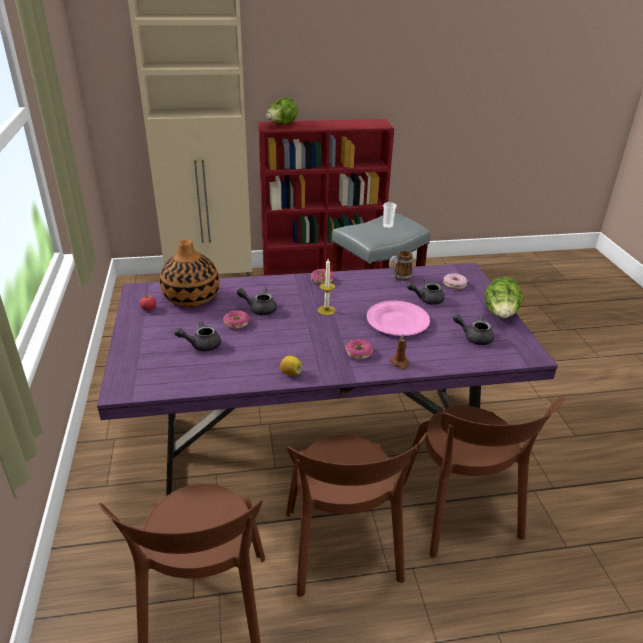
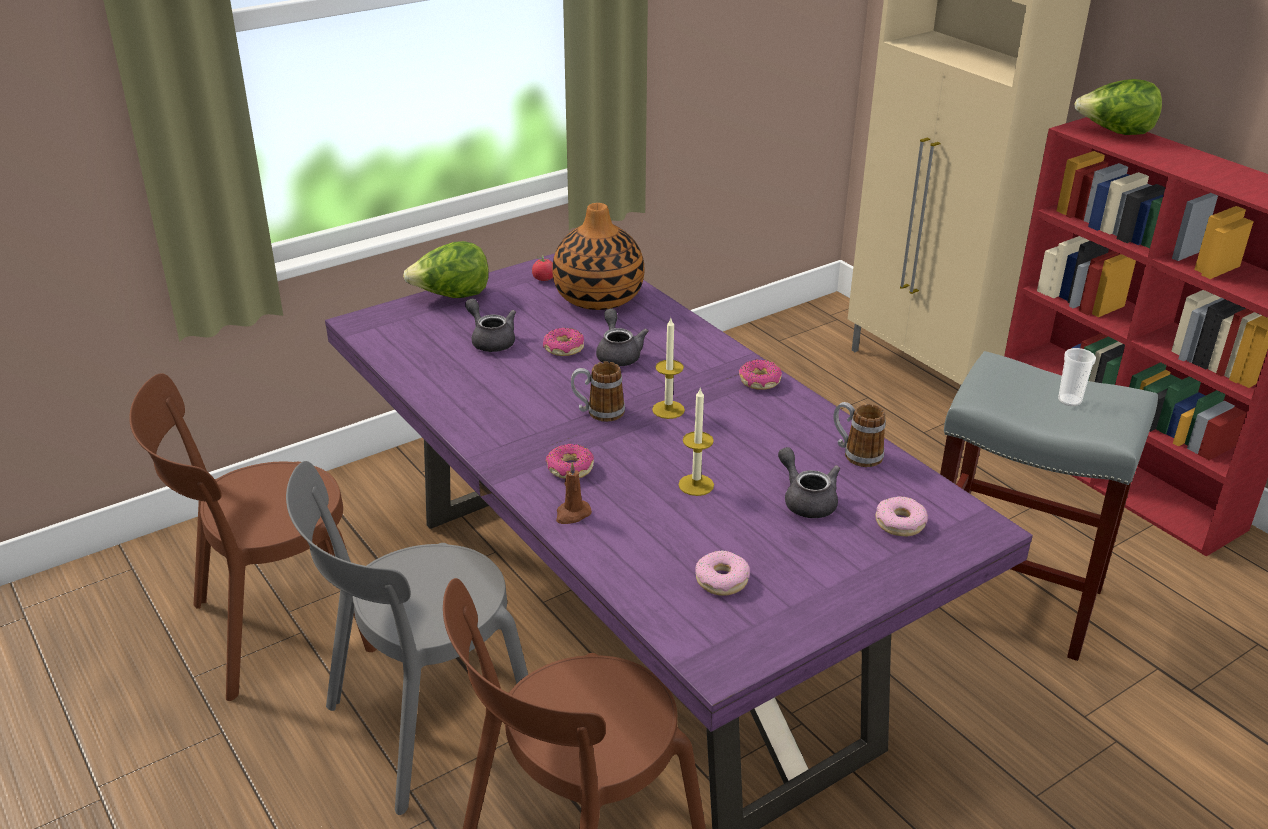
camera: 65 degrees right, 0 degrees up
lemon [280,356,302,376] -> none
brown chair [286,432,427,597] -> grey chair [286,461,528,815]
pink plate [367,301,430,336] -> candle [679,387,714,496]
grey teapot [453,314,494,345] -> donut [695,550,750,596]
lettuce [485,277,523,318] -> lettuce moved to [403,241,488,298]
none -> mug [571,361,625,422]

